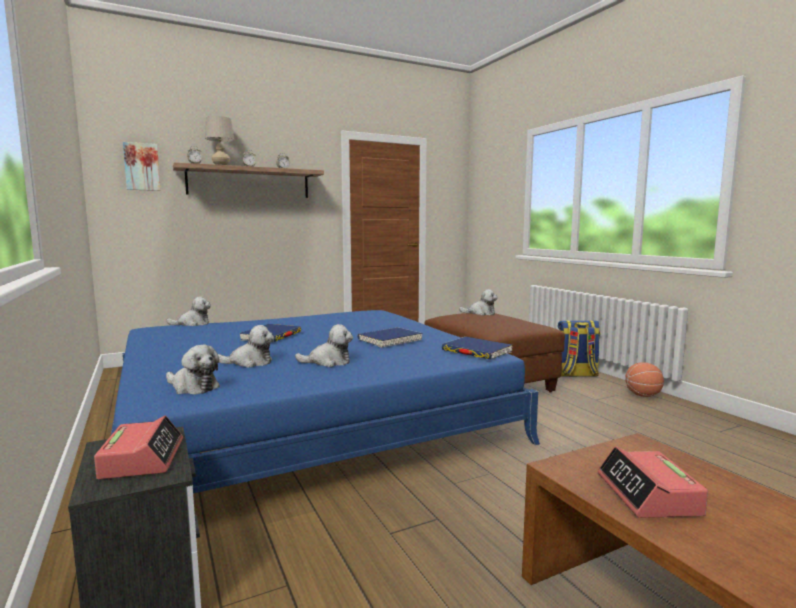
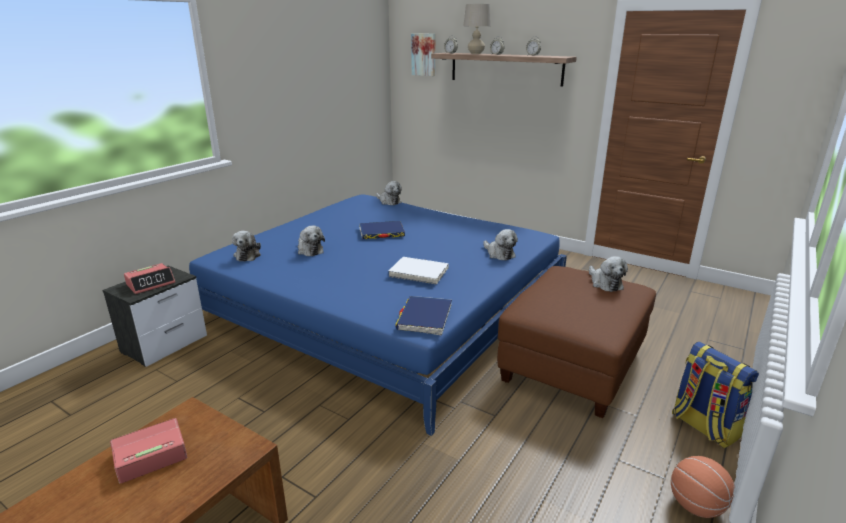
camera: 60 degrees right, 15 degrees up
plush toy [295,324,353,367] -> plush toy moved to [483,229,518,260]
blue book [357,327,423,348] -> white book [389,257,449,285]

